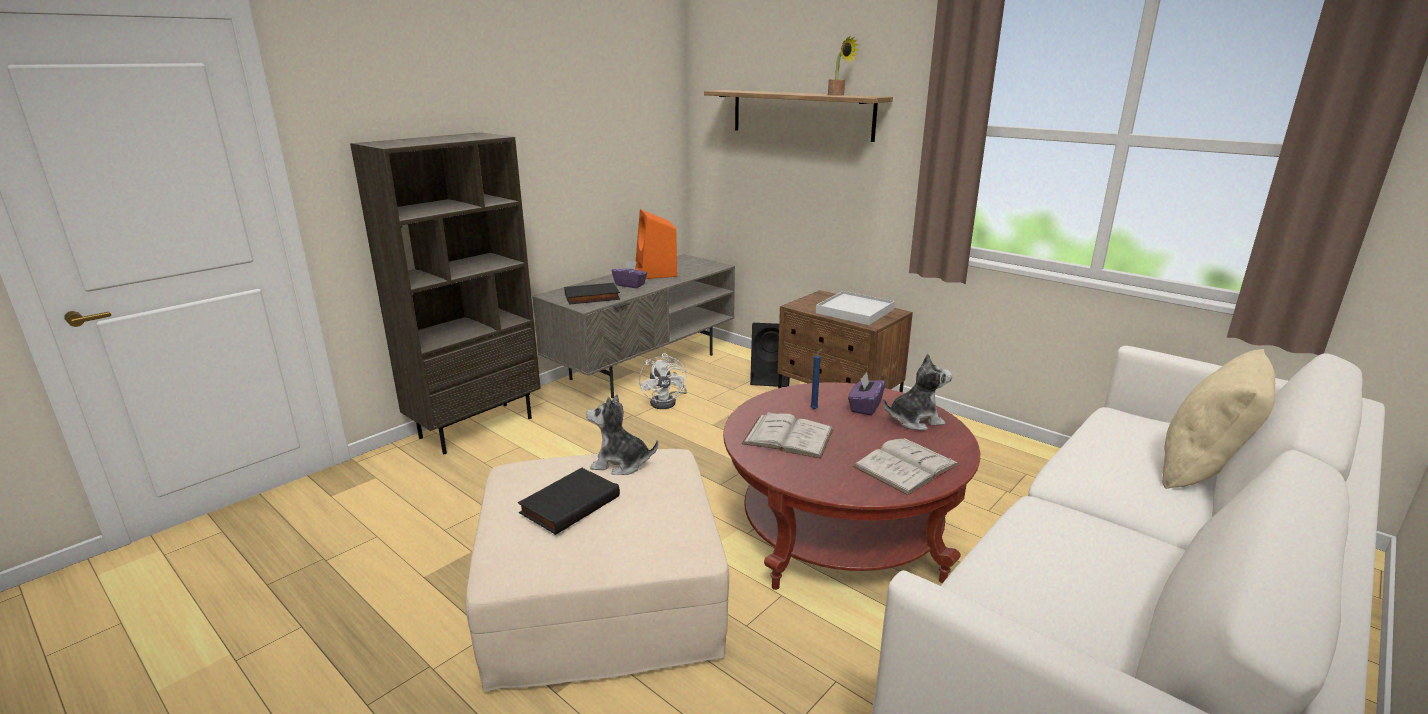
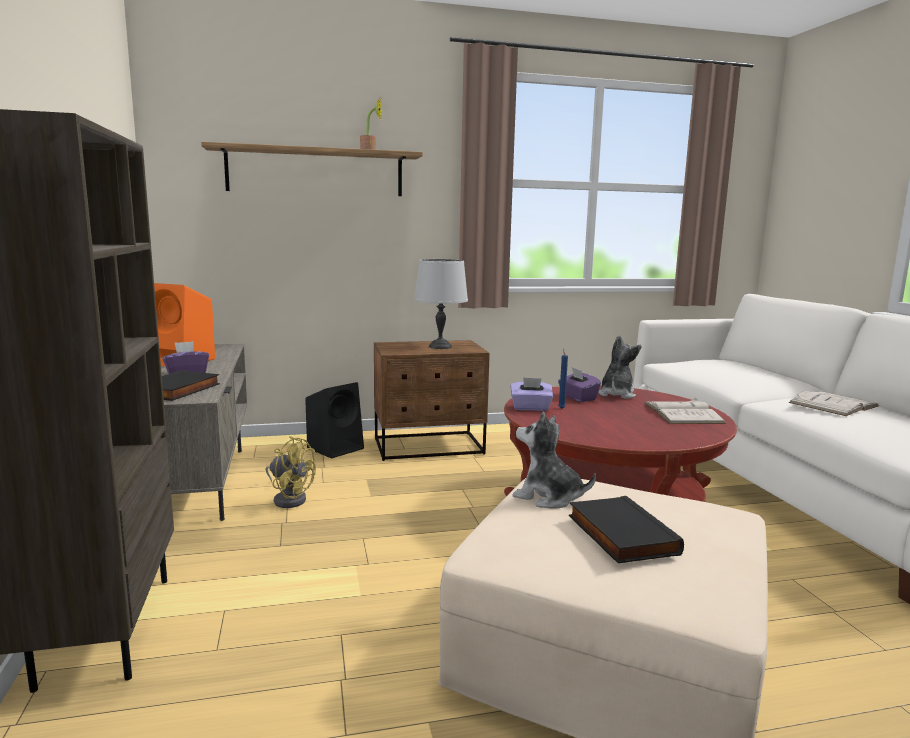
camera: 55 degrees left, 10 degrees down
plush toy [586,394,658,475] -> plush toy turned 75 degrees clockwise [512,412,596,509]
white fan [639,353,687,409] -> yellow fan [265,436,316,508]
white book [742,412,834,458] -> white book moved to [788,391,879,416]
white tray [816,291,895,325] -> grey table lamp [414,259,468,349]
beige pillow [1162,349,1275,489] -> none
none -> purple tissue box [510,377,553,411]

